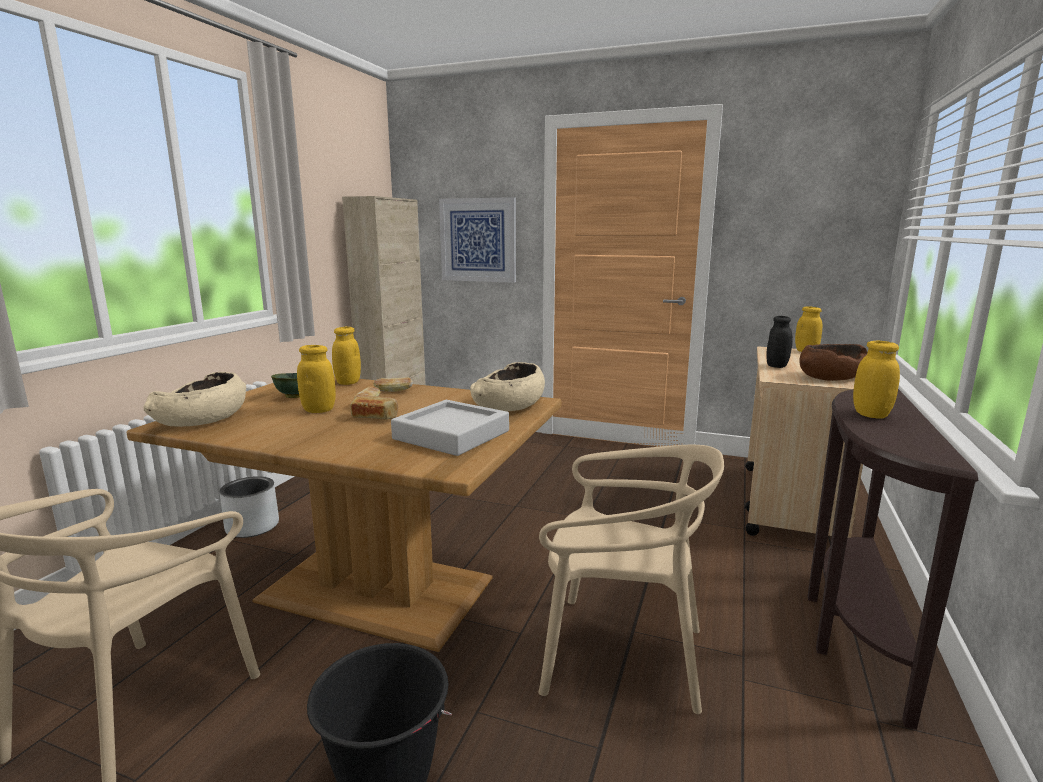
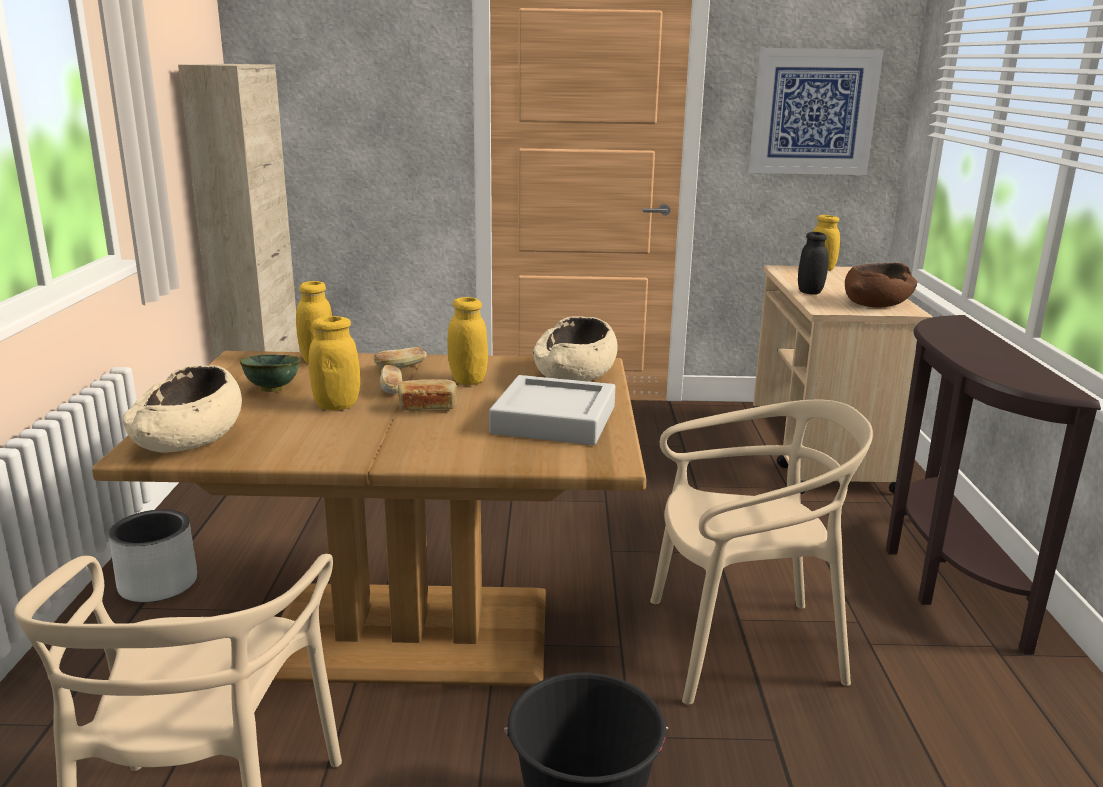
camera: 20 degrees left, 5 degrees up
picture [439,197,516,283] -> picture moved to [749,48,884,175]
yellow jar [853,341,900,418] -> yellow jar moved to [447,297,488,385]

